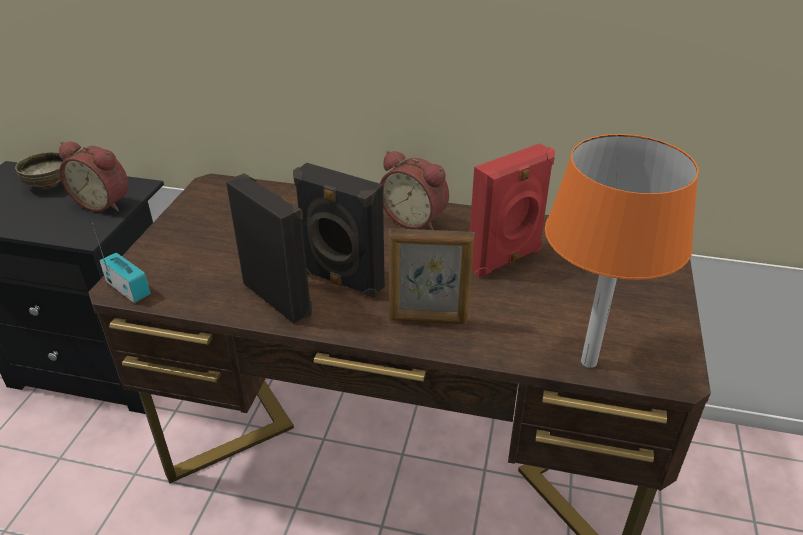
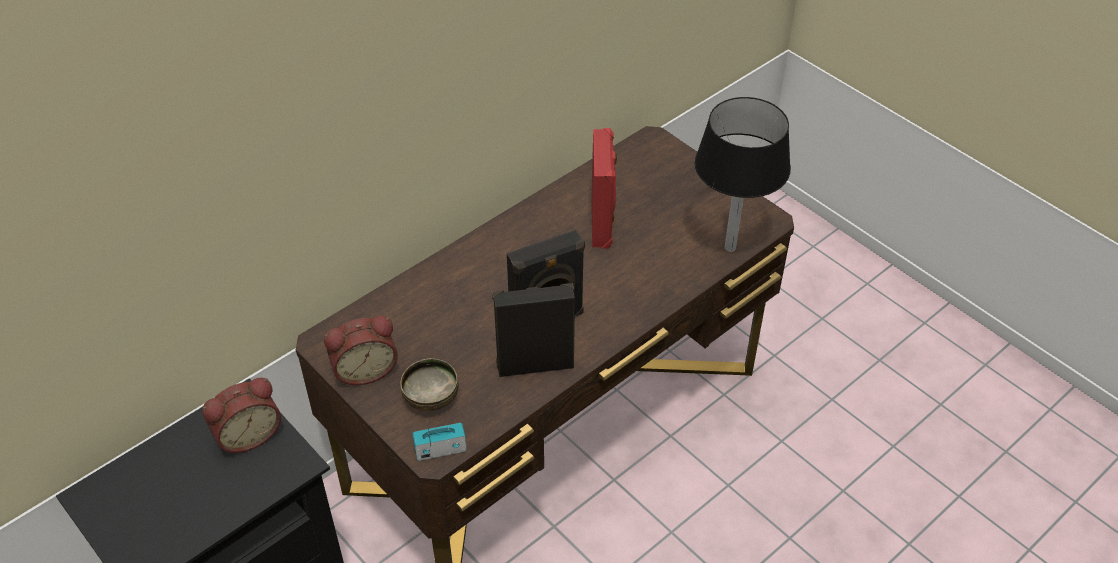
camera: 55 degrees left, 10 degrees up
bowl [15,152,63,189] -> bowl moved to [400,358,458,411]
alarm clock [380,151,449,230] -> alarm clock moved to [324,316,398,385]
picture frame [389,228,474,324] -> none
orange table lamp [545,134,699,368] -> black table lamp [694,97,791,252]

